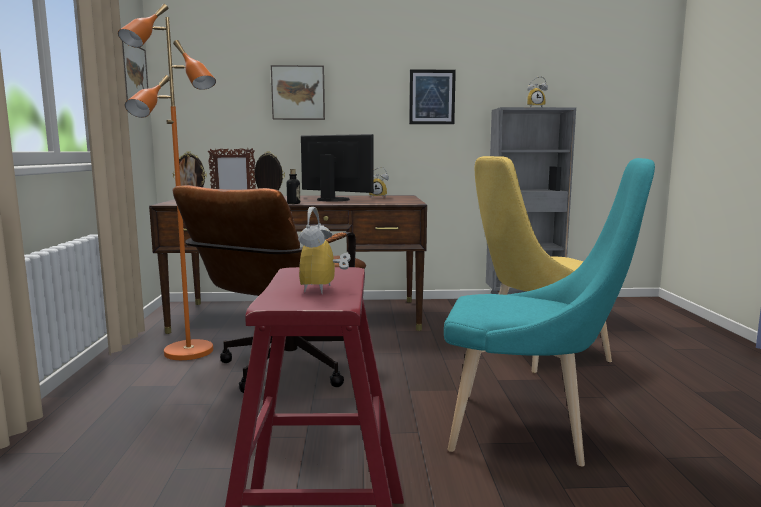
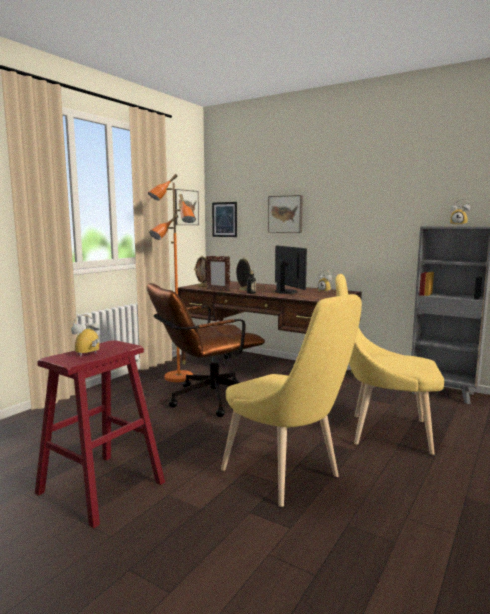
camera: 35 degrees right, 0 degrees up
picture [409,69,456,124] -> picture moved to [212,202,237,237]
turquoise chair [444,158,655,467] -> yellow chair [221,294,362,507]

